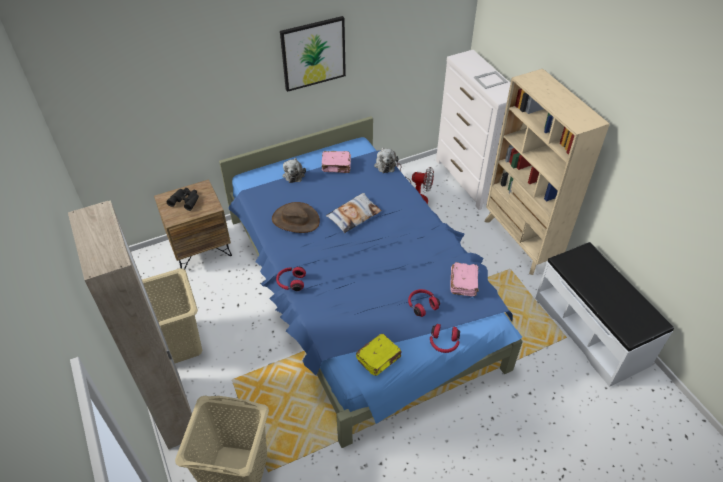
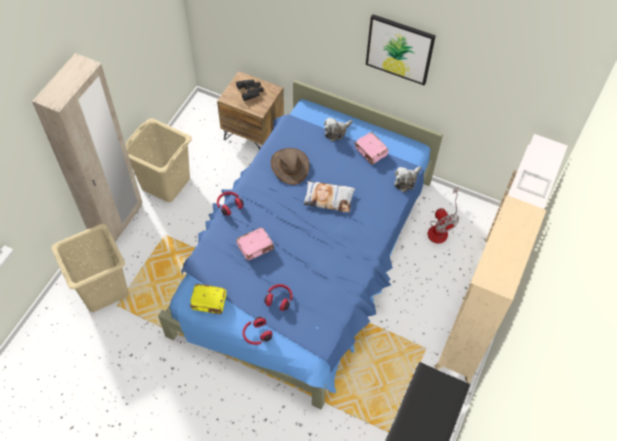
camera: 50 degrees right, 10 degrees up
pink book [450,262,479,296] -> pink book moved to [236,228,274,261]

